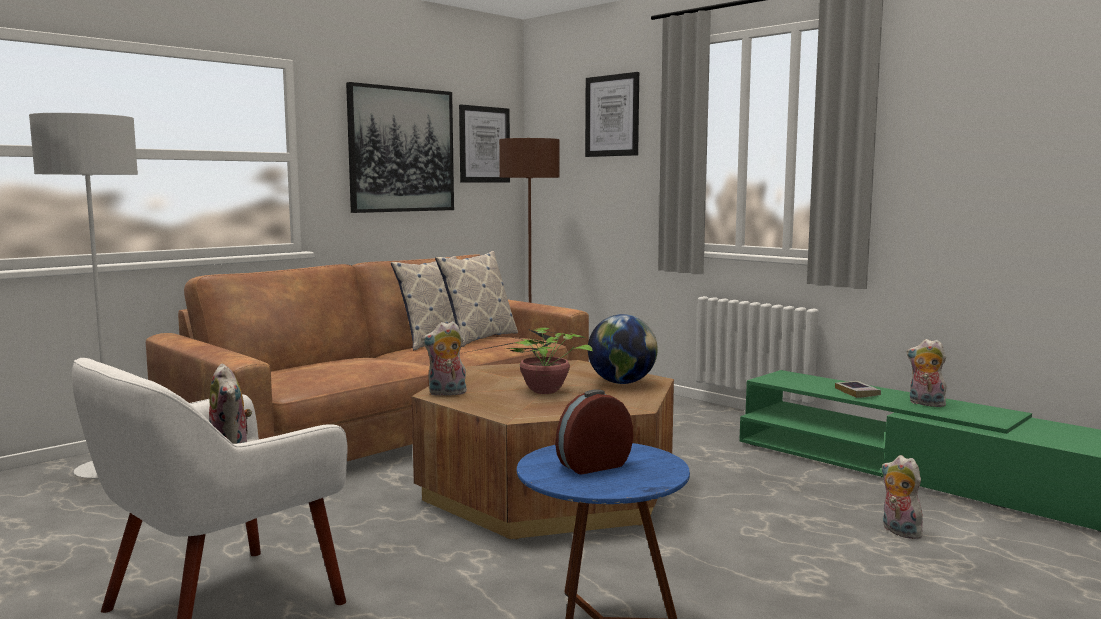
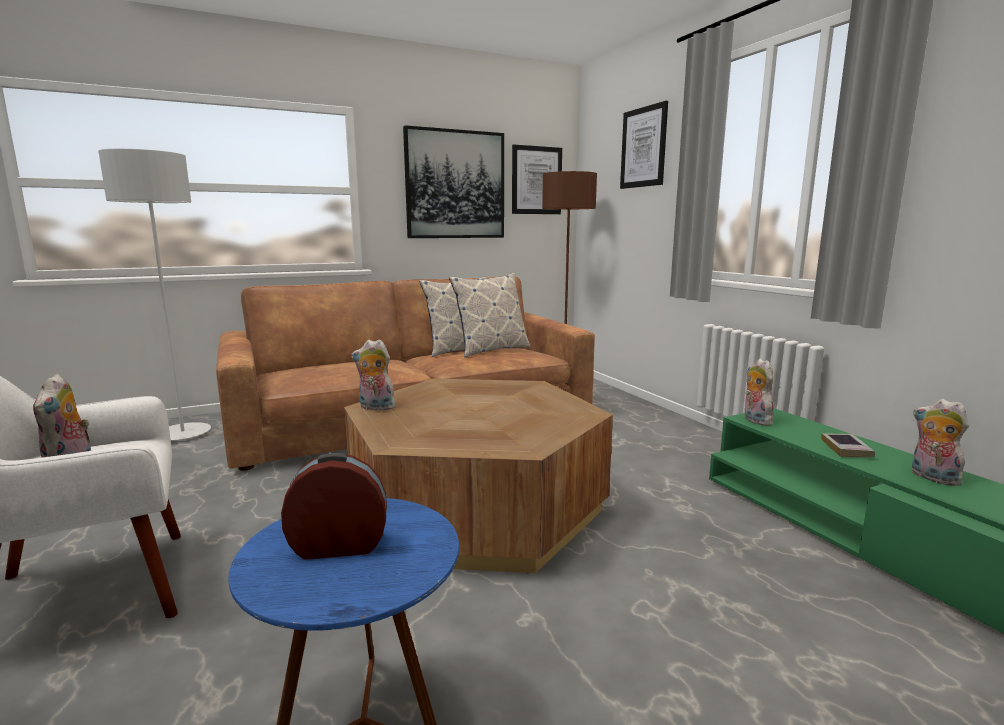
camera: 20 degrees right, 5 degrees up
potted plant [454,328,592,394] -> none
globe [588,314,658,384] -> none
plush toy [881,455,923,539] -> plush toy moved to [745,359,774,426]

